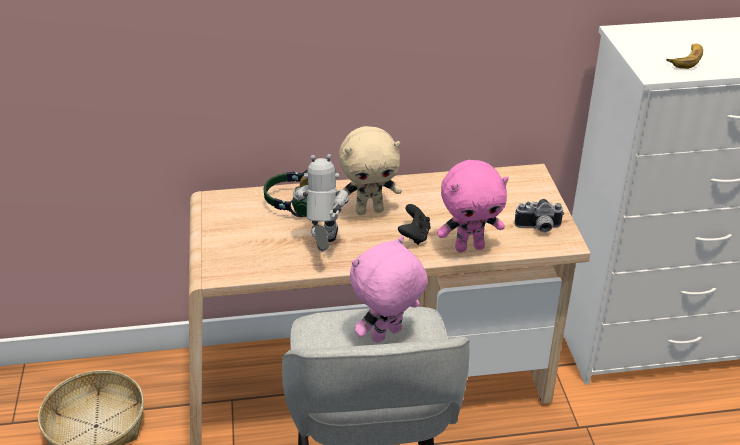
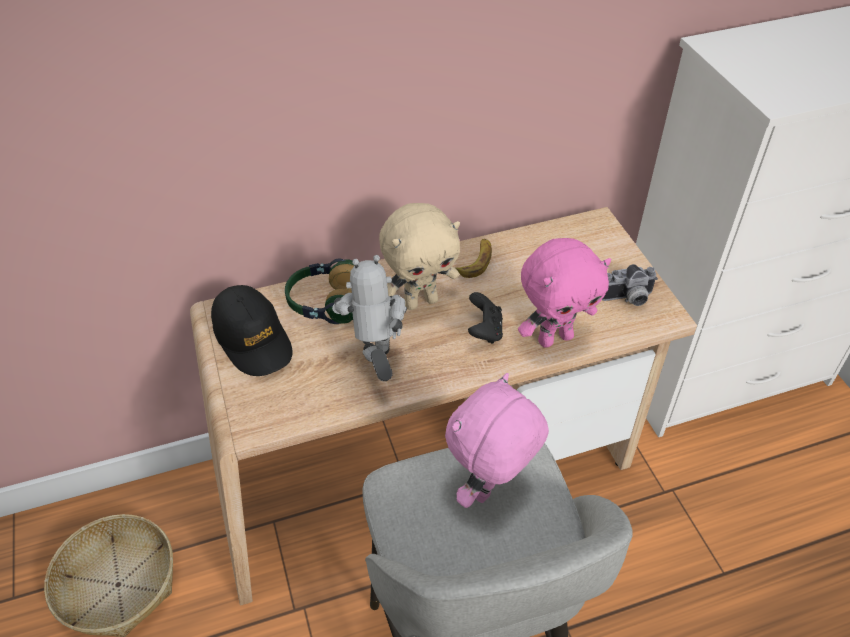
camera: 10 degrees left, 10 degrees up
banana [666,44,703,69] -> banana moved to [454,239,492,278]
none -> black cap [211,285,293,376]

